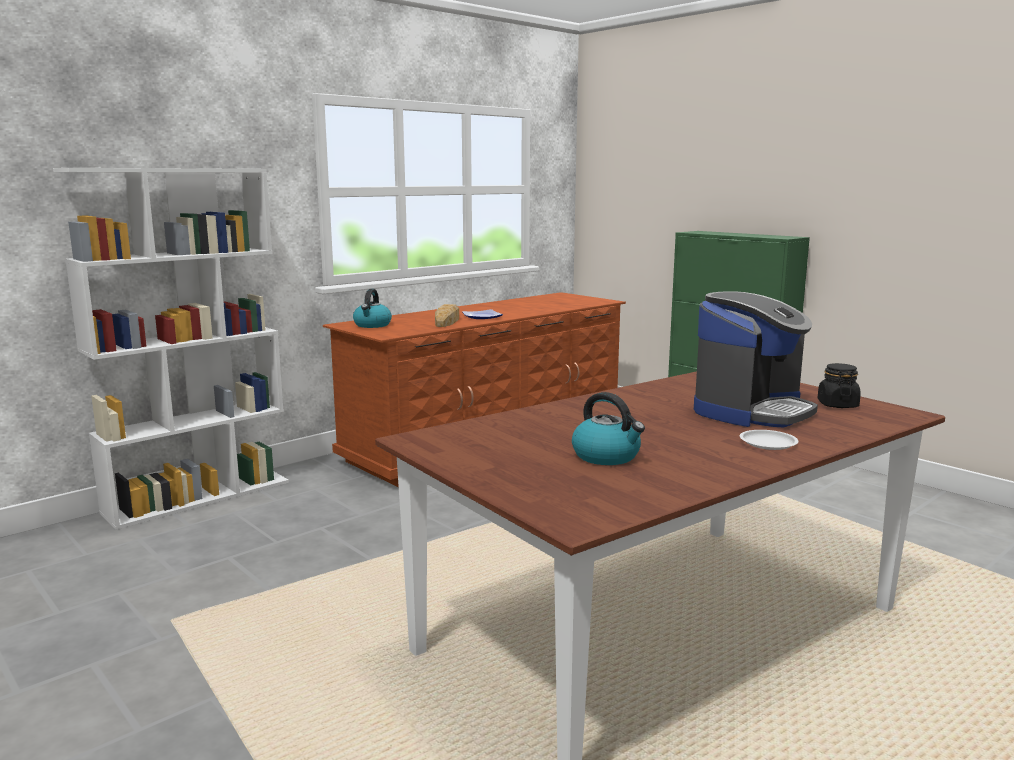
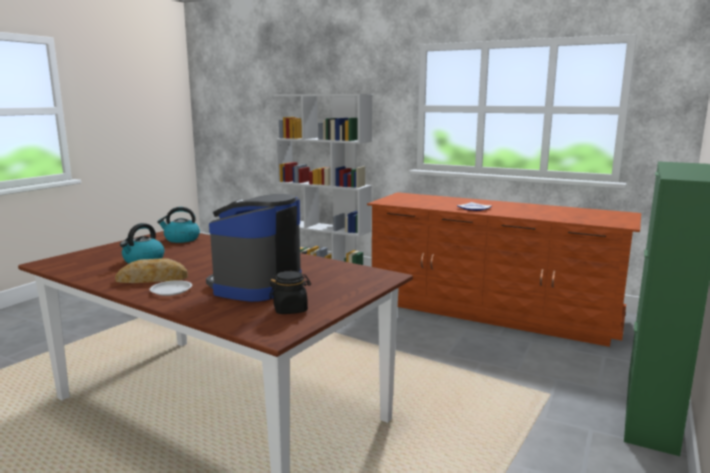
camera: 70 degrees right, 0 degrees up
kettle [353,289,392,328] -> kettle moved to [157,207,200,243]
bread [435,304,459,327] -> bread moved to [115,258,188,283]
coffee machine [694,291,818,427] -> coffee machine turned 90 degrees clockwise [206,194,302,302]

